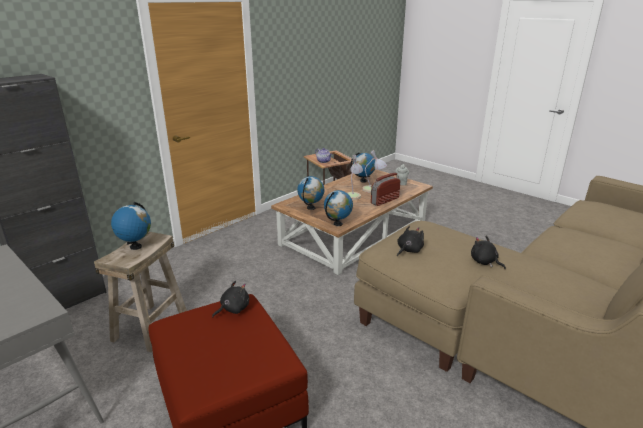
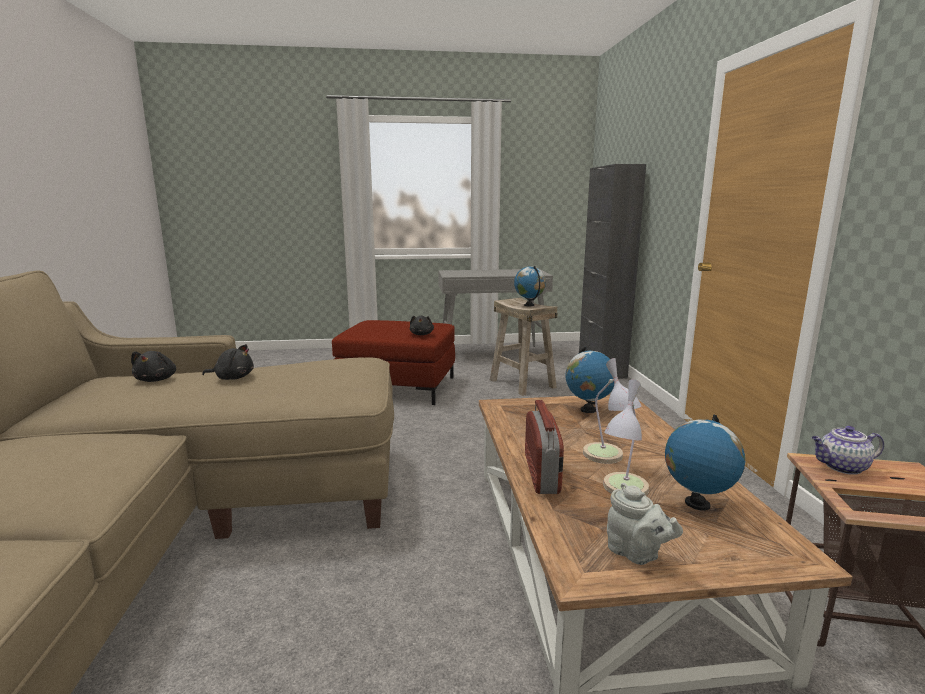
camera: 130 degrees right, 10 degrees down
globe [324,190,353,226] -> none
black plush toy [397,226,424,256] -> black plush toy moved to [131,351,176,382]

